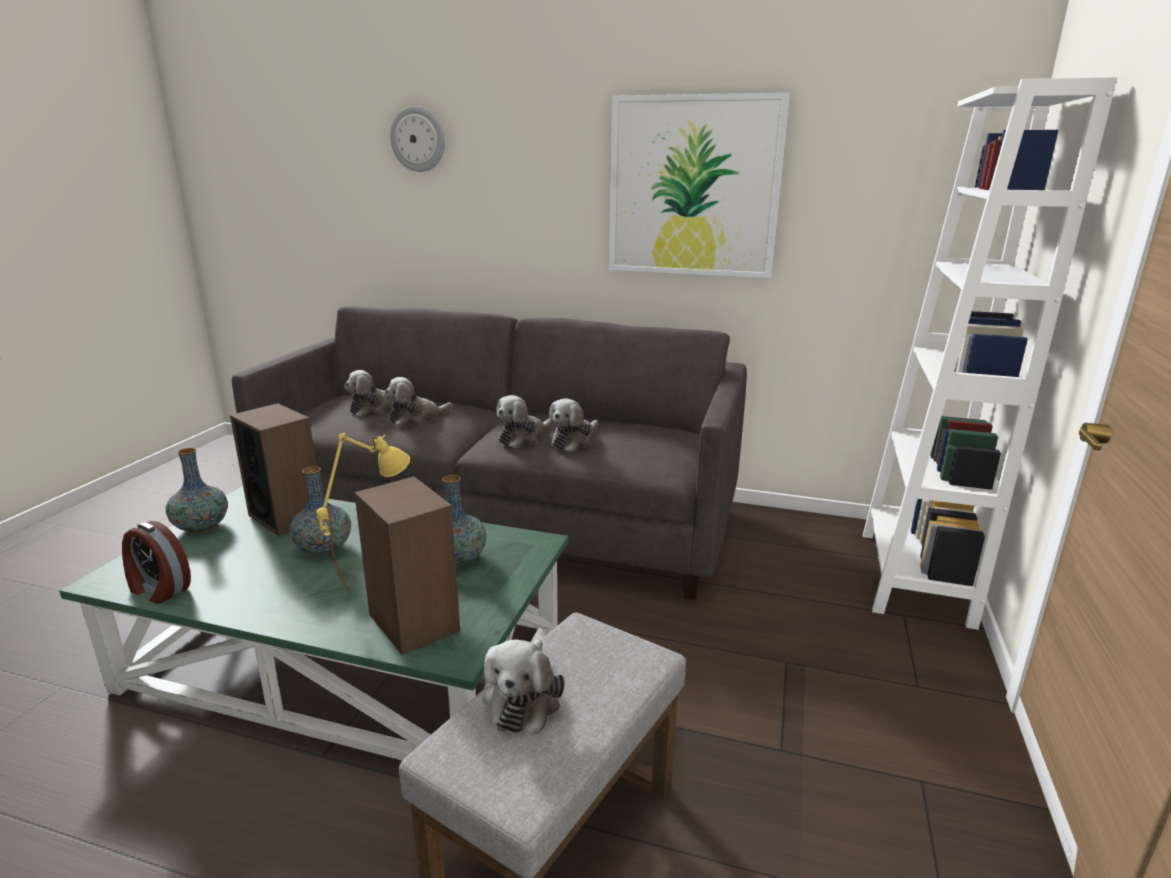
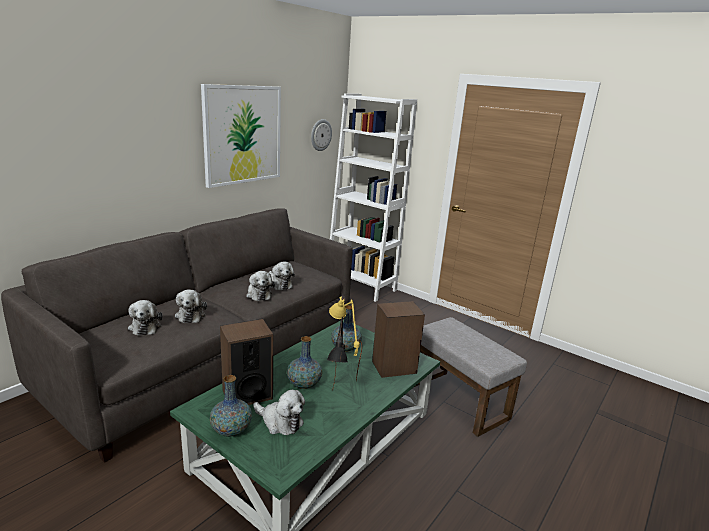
camera: 70 degrees left, 0 degrees up
alarm clock [122,521,191,604] -> none
wall clock [390,106,445,172] -> wall clock moved to [311,119,332,151]
plush toy [483,639,565,734] -> plush toy moved to [253,390,305,435]
none -> black table lamp [327,317,348,391]

